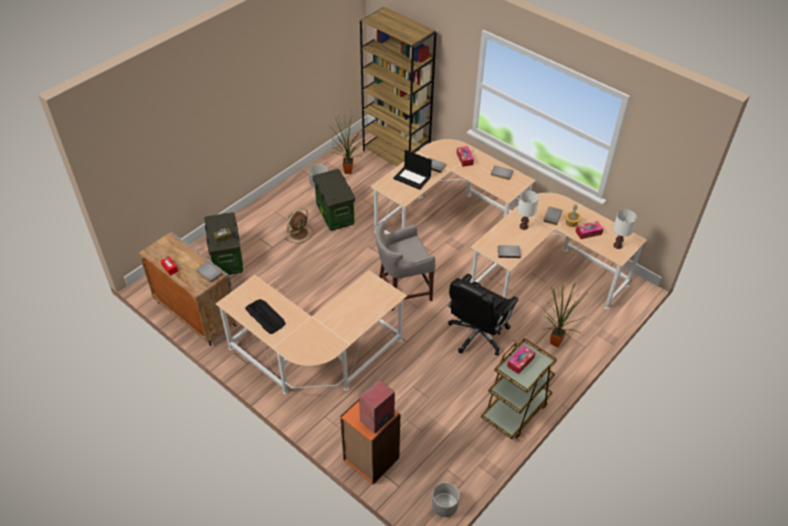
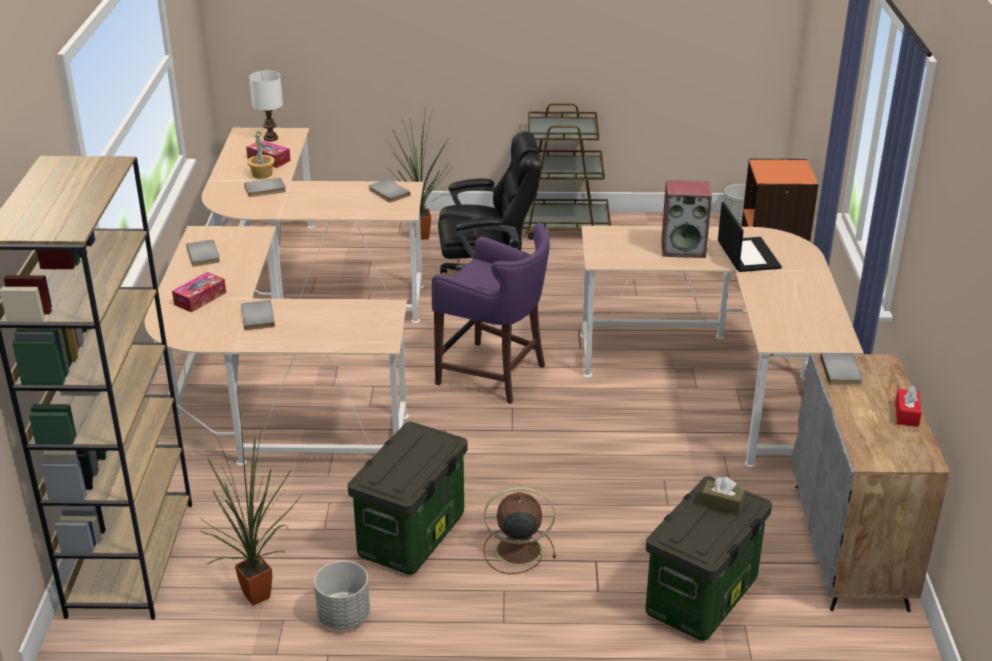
camera: 130 degrees left, 15 degrees down
keyboard [245,299,286,334] -> none
speaker [359,379,395,433] -> speaker moved to [661,180,712,258]
grey stool [376,221,435,311] -> purple stool [432,222,550,404]
laptop [393,150,432,190] -> laptop moved to [718,202,782,272]
tissue box [507,345,535,374] -> none
white table lamp [517,190,539,230] -> none

